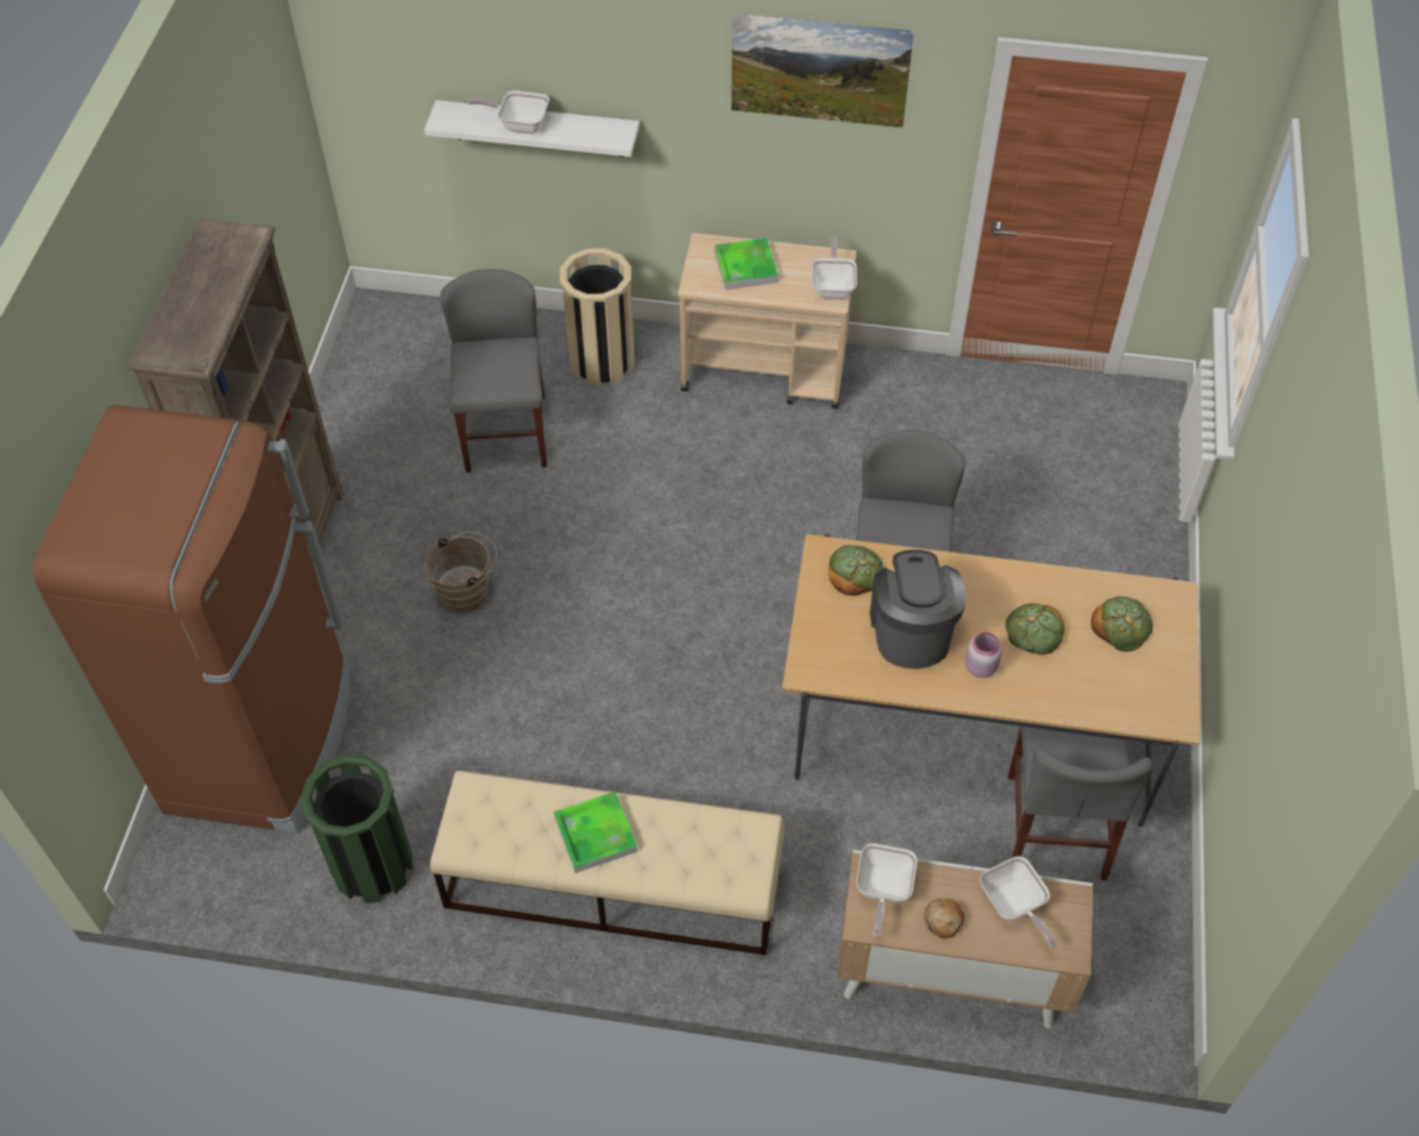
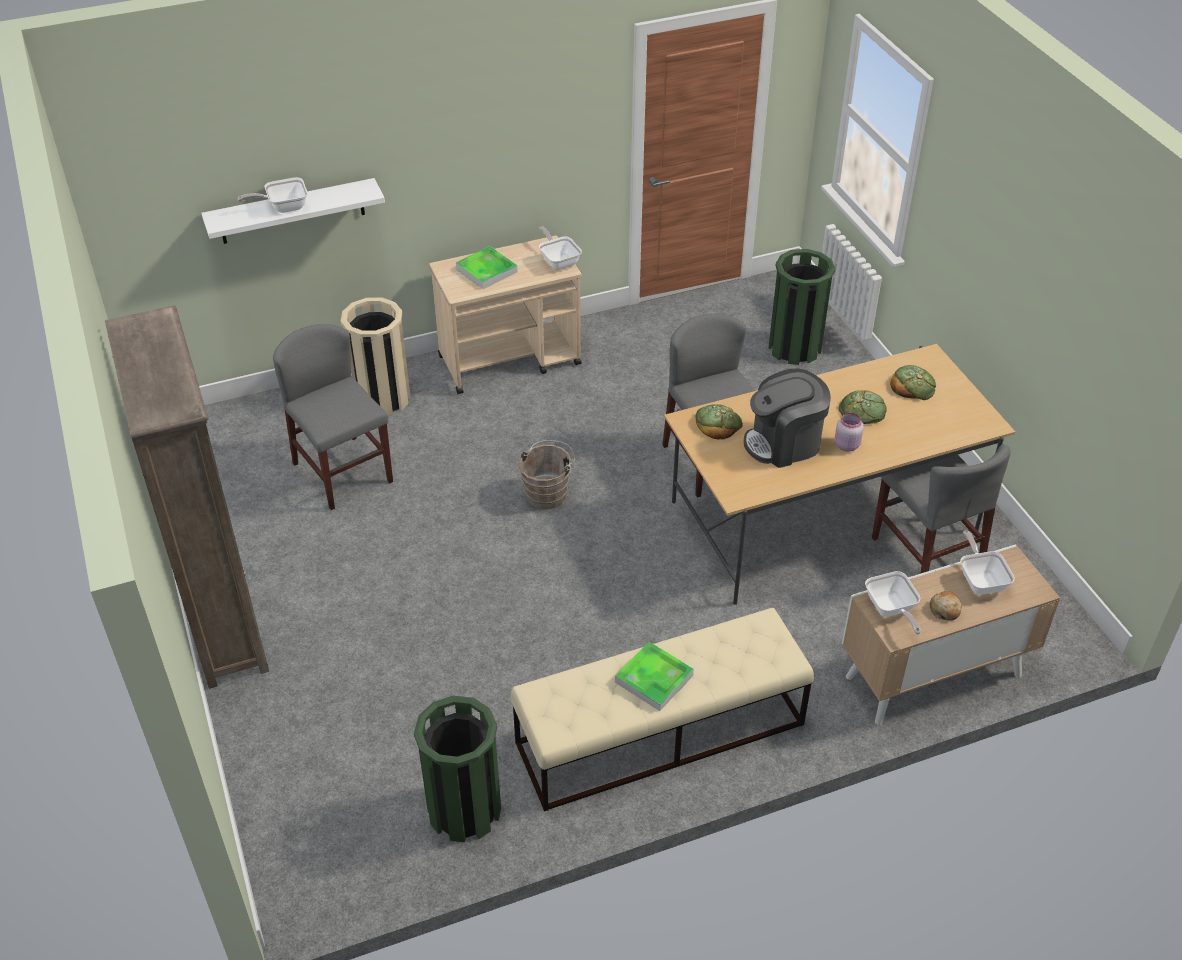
camera: 30 degrees left, 10 degrees down
brown fridge [33,405,350,833] -> none
brown bucket [424,532,497,613] -> brown bucket moved to [519,440,575,509]
picture [731,13,914,128] -> none
coffee machine [870,550,967,669] -> coffee machine turned 75 degrees counterclockwise [744,368,831,468]
frying pan [980,856,1057,948] -> frying pan turned 135 degrees counterclockwise [960,530,1015,595]
none -> green trash can [768,249,835,365]

